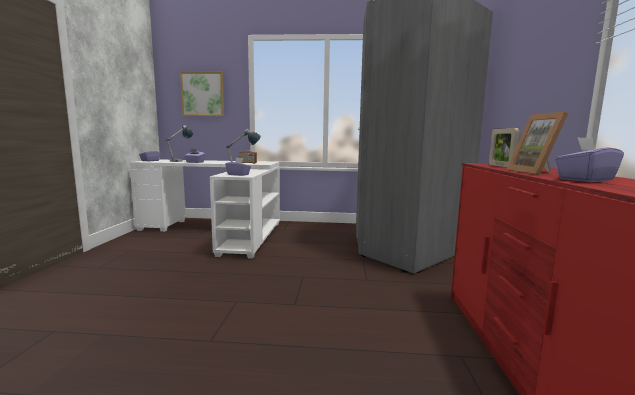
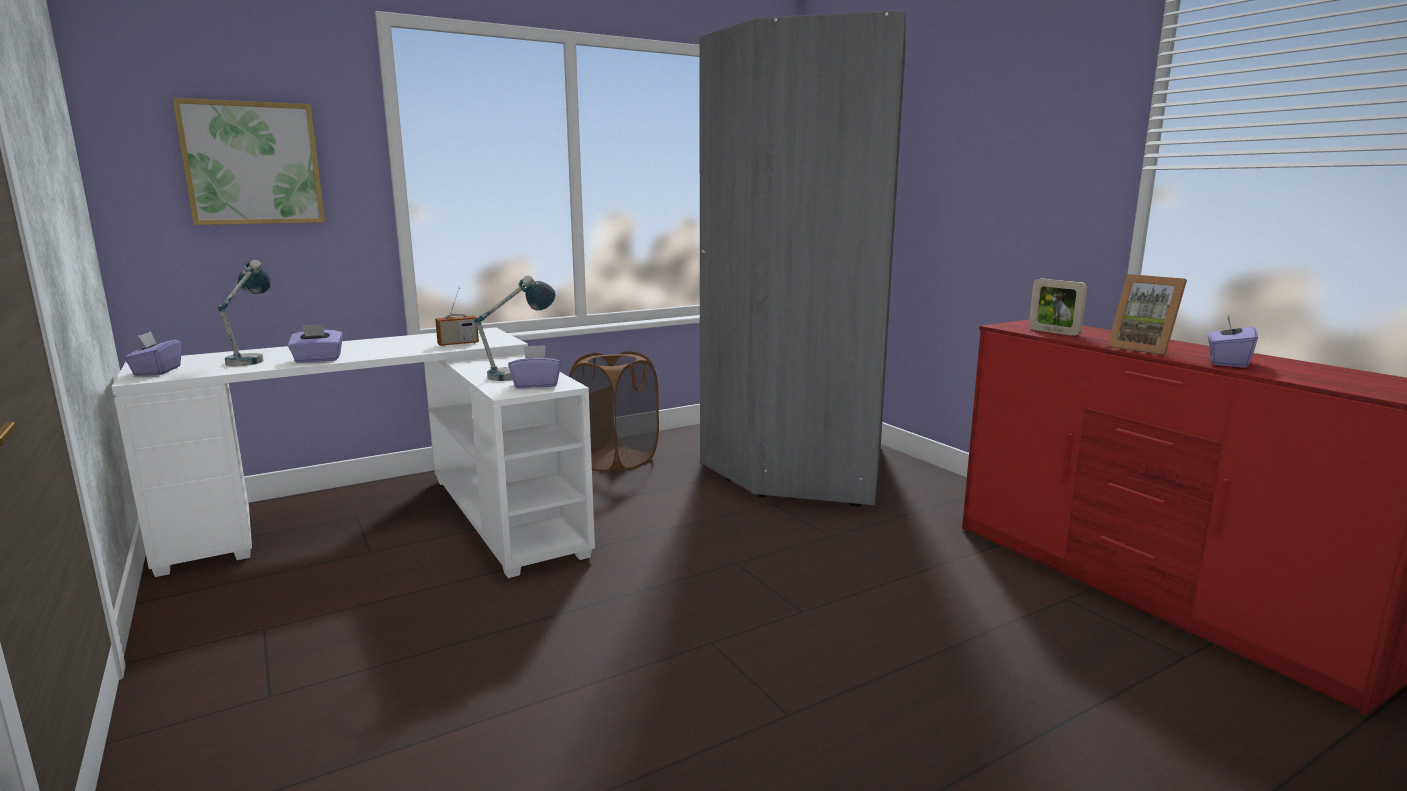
camera: 35 degrees left, 5 degrees up
none -> brown laundry basket [569,351,659,472]

